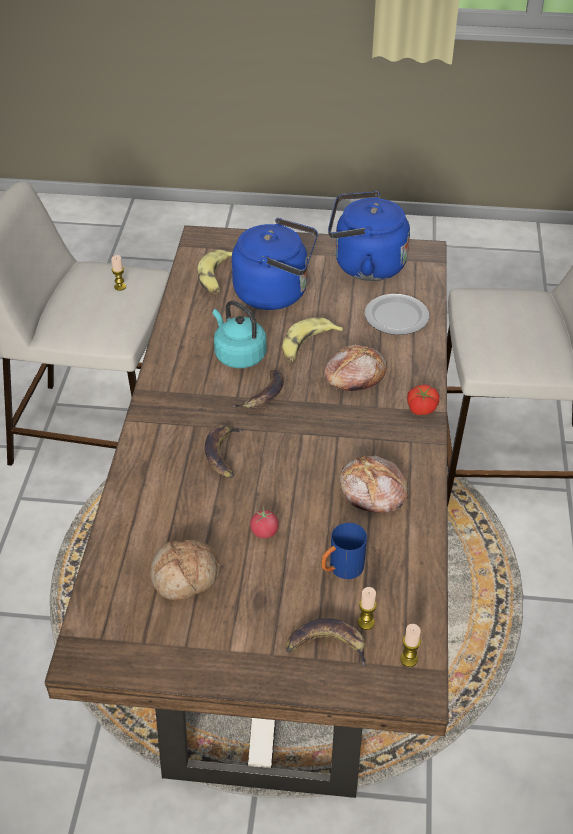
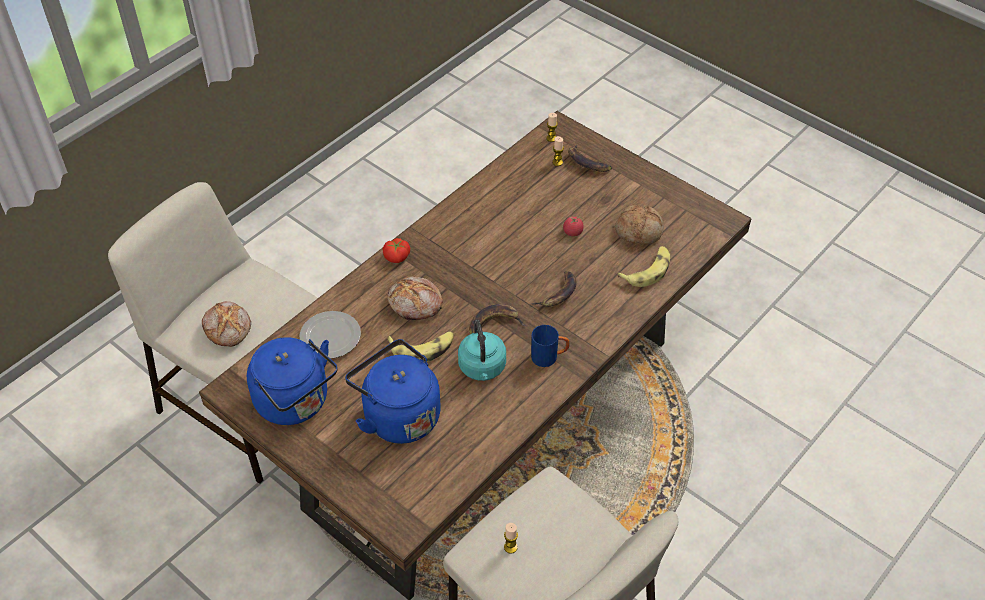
camera: 145 degrees left, 5 degrees up
banana [198,250,232,294] -> banana moved to [618,246,670,287]
blue mug [321,523,367,579] -> blue mug moved to [531,325,570,367]
bread [340,456,408,513] -> bread moved to [202,301,251,347]

